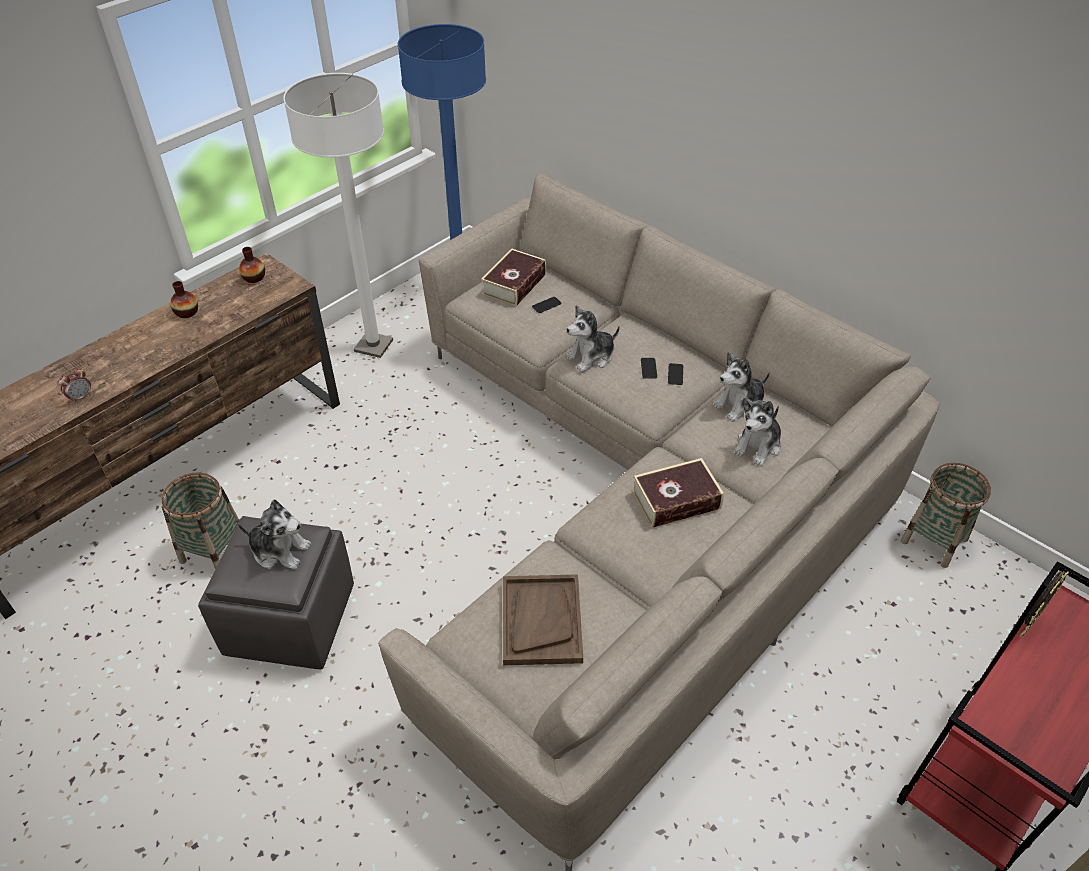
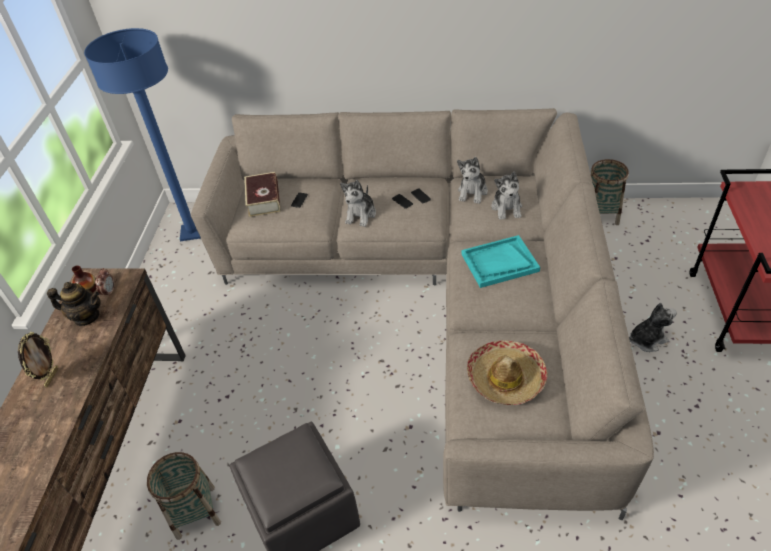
camera: 35 degrees left, 0 degrees up
alarm clock [59,368,91,403] -> alarm clock moved to [95,268,115,297]
vase [170,281,198,318] -> none
plush toy [237,500,311,570] -> plush toy moved to [629,303,677,352]
white floor lamp [283,73,393,358] -> none
brown tray [503,574,583,665] -> hat [467,340,548,405]
book [632,458,724,528] -> turquoise tray [462,235,540,288]
picture frame [1020,571,1069,638] -> picture frame moved to [18,332,58,388]
none -> teapot [47,282,101,326]

